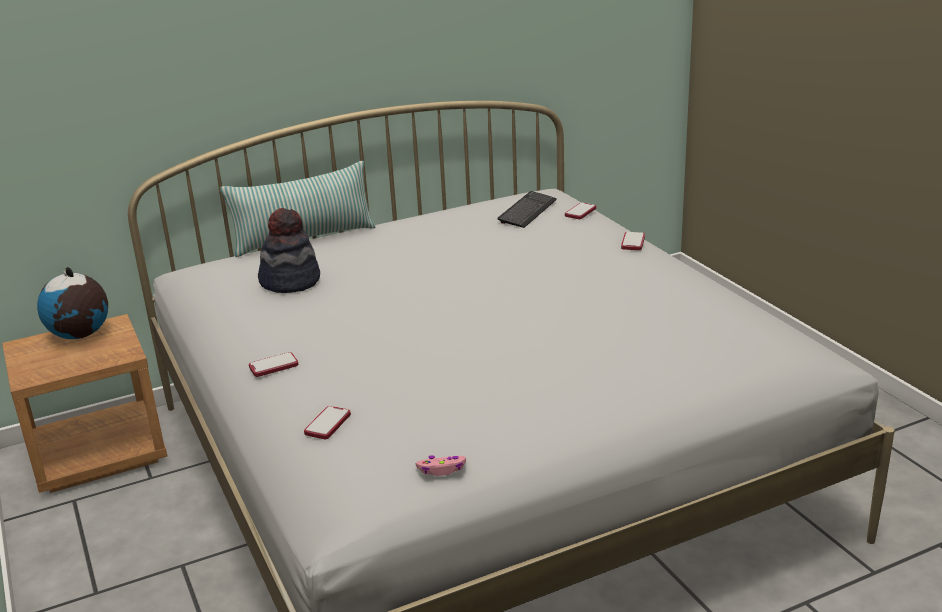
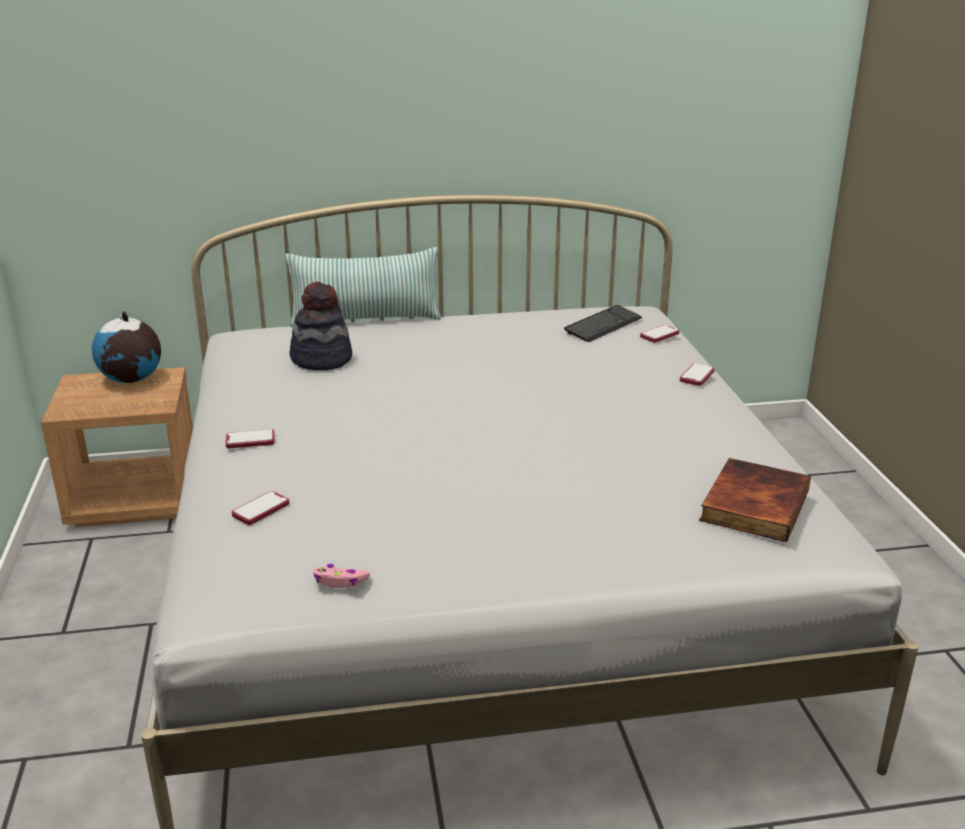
camera: 15 degrees right, 0 degrees up
none -> book [699,458,811,542]

